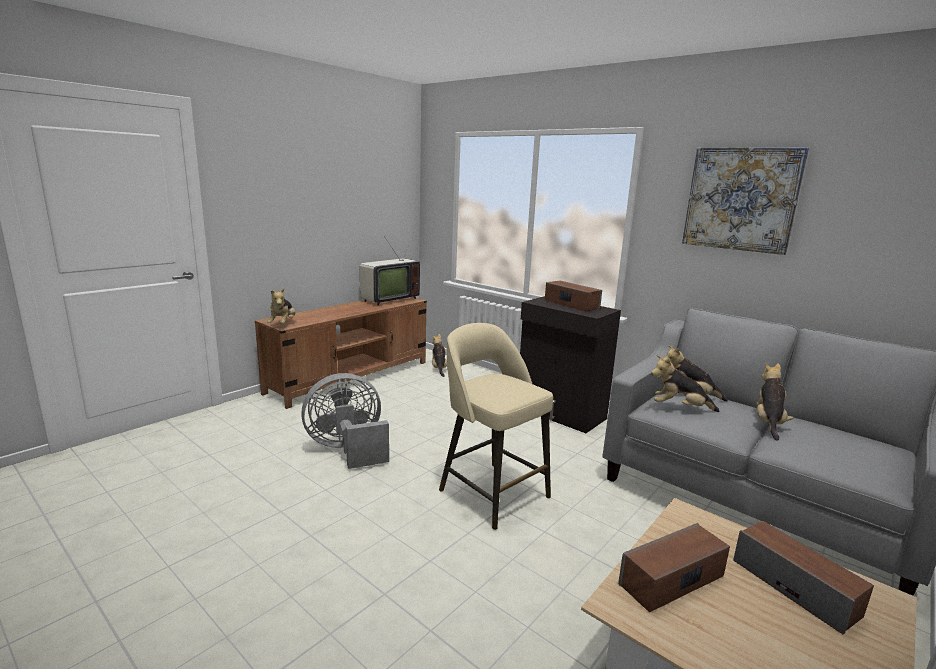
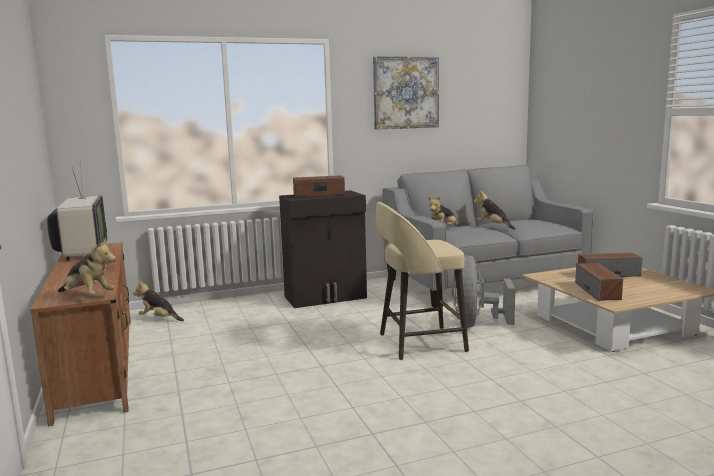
camera: 60 degrees left, 5 degrees down
grey fan [301,373,389,469] -> grey fan moved to [452,255,515,328]
plush toy [651,355,720,412] -> none

